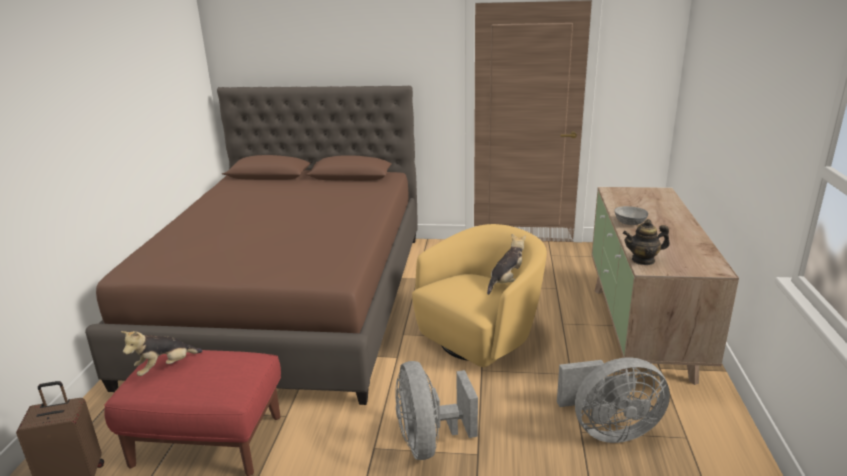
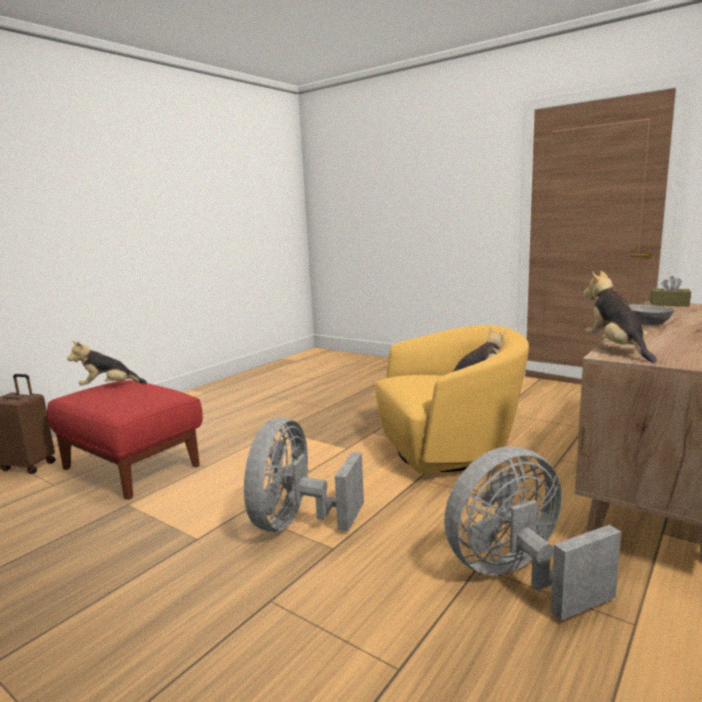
camera: 30 degrees right, 10 degrees down
brown bed [85,86,418,405] -> none
grey fan [557,357,670,443] -> grey fan turned 135 degrees clockwise [444,446,621,621]
teapot [623,219,670,265] -> plush toy [583,271,657,363]
none -> brown tissue box [650,276,691,306]

